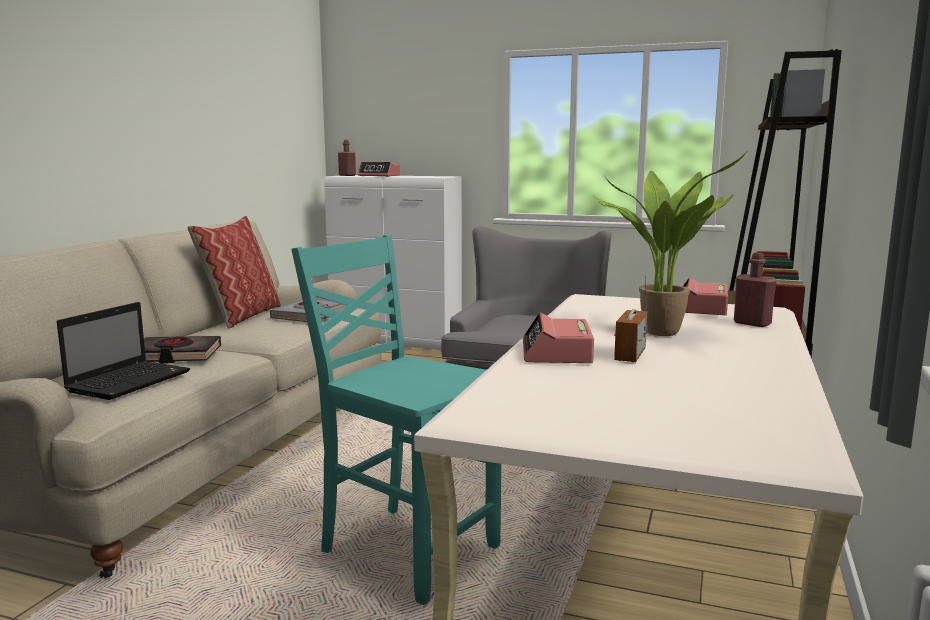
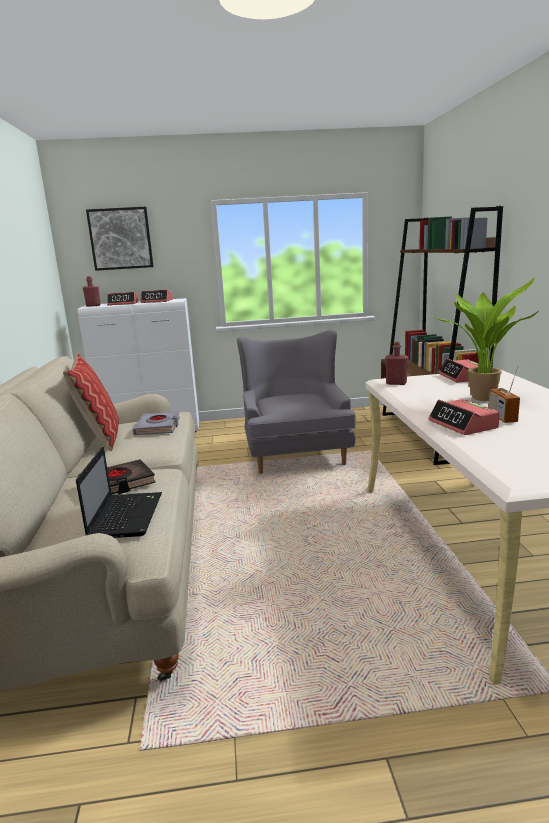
camera: 25 degrees left, 5 degrees up
turquoise chair [291,235,501,605] -> none
red bottle [734,252,777,327] -> red bottle moved to [385,341,408,385]
none -> picture [86,207,154,271]
none -> alarm clock [140,290,173,303]

